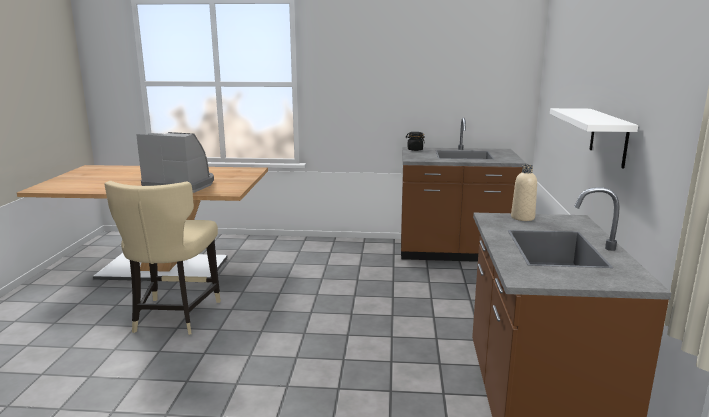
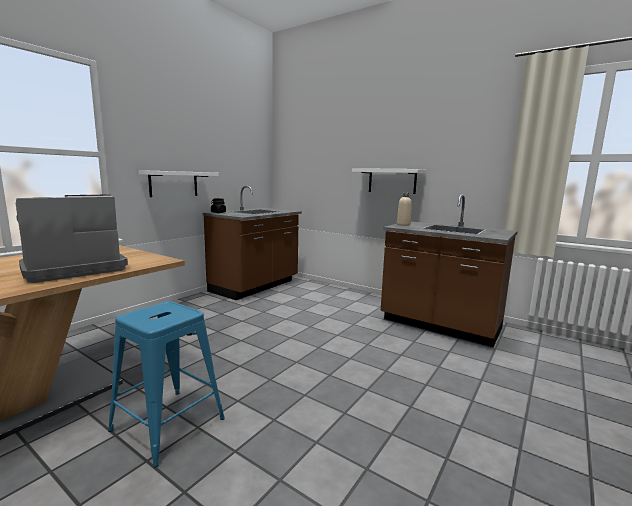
camera: 60 degrees left, 5 degrees down
beige chair [105,181,221,335] -> blue stool [108,301,225,467]
none -> white shelf [138,170,219,197]

